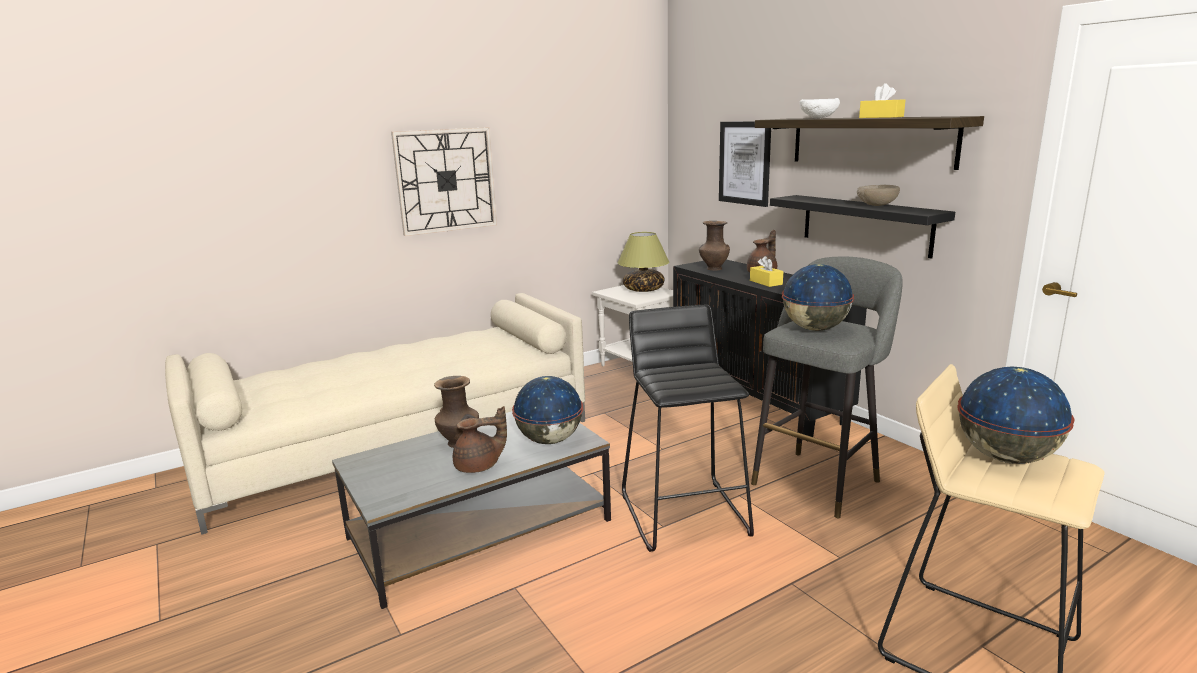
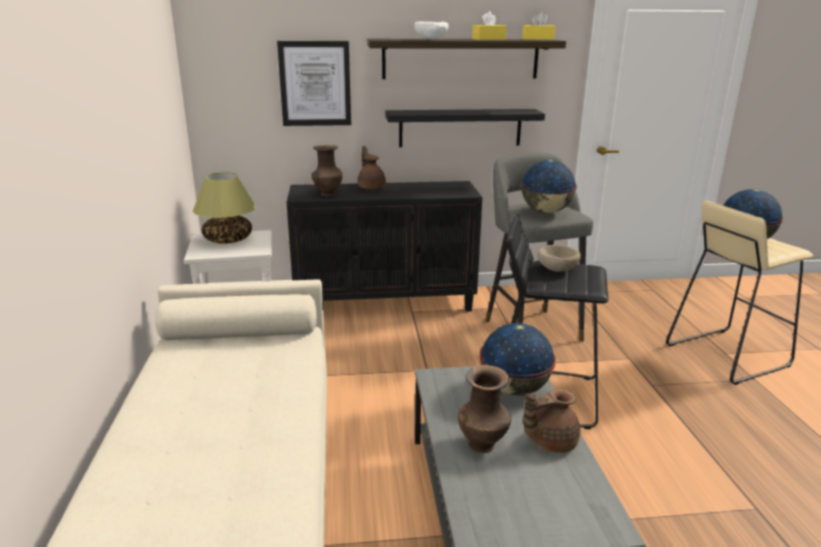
camera: 65 degrees left, 5 degrees up
wall clock [391,127,497,236] -> none
brown teapot [453,406,507,473] -> brown teapot turned 120 degrees counterclockwise [523,388,580,453]
yellow tissue box [750,256,783,287] -> yellow tissue box moved to [522,12,555,40]
beige bowl [857,185,900,206] -> beige bowl moved to [537,245,581,272]

